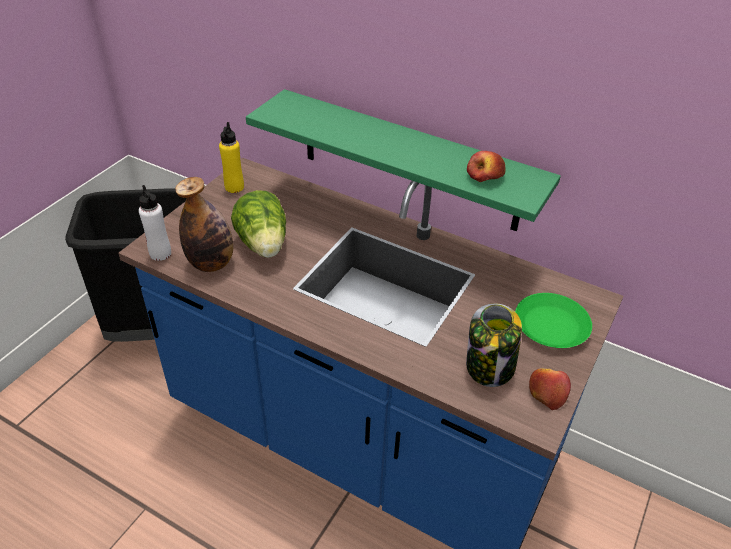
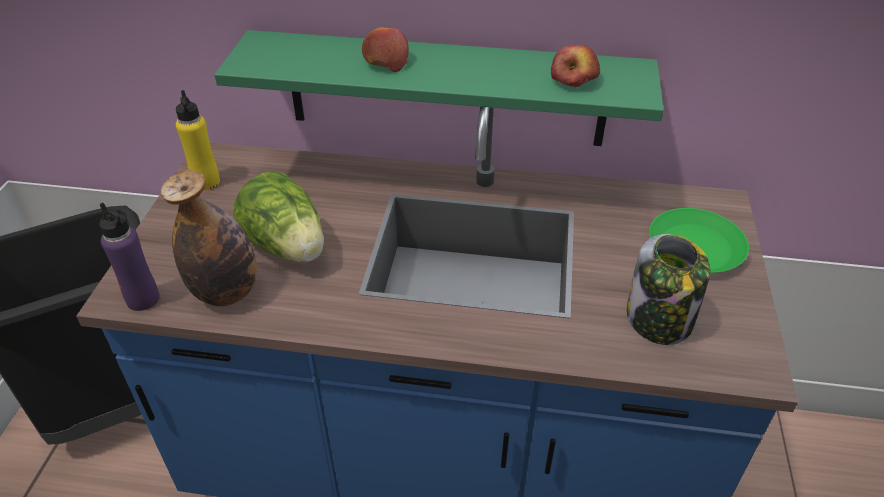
camera: 20 degrees left, 0 degrees up
white bottle [139,185,171,261] -> purple bottle [99,202,160,311]
apple [529,368,571,410] -> apple moved to [362,27,409,73]

